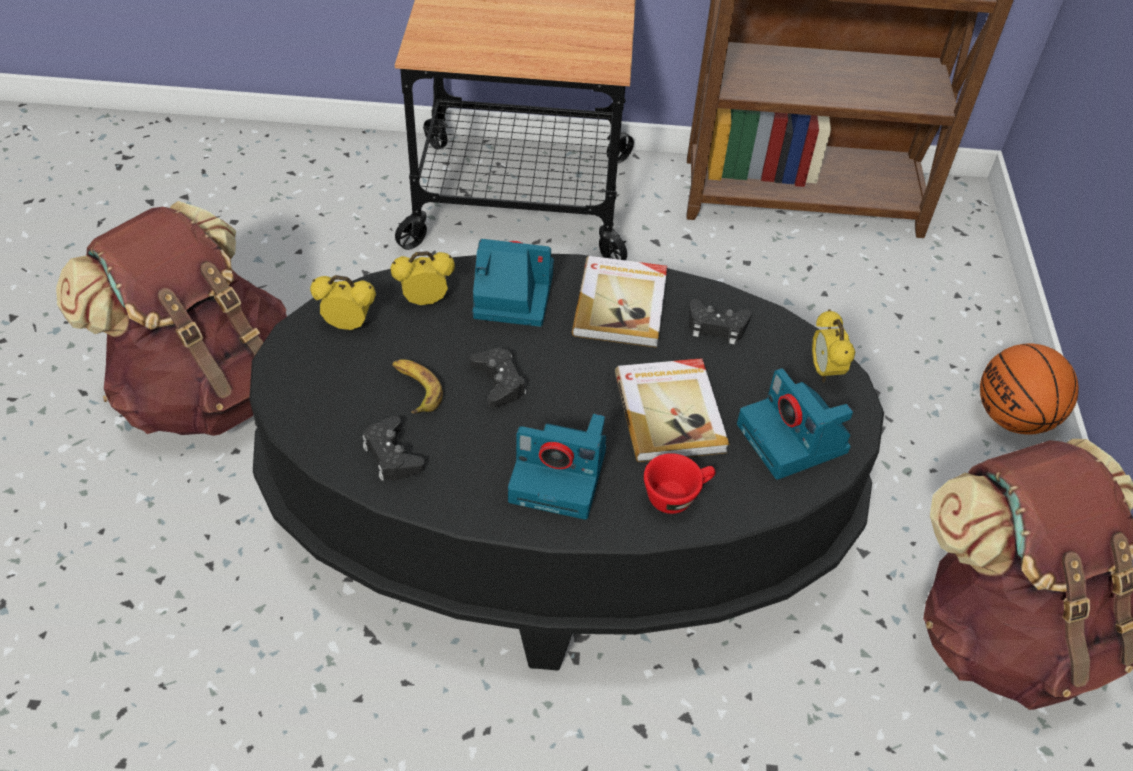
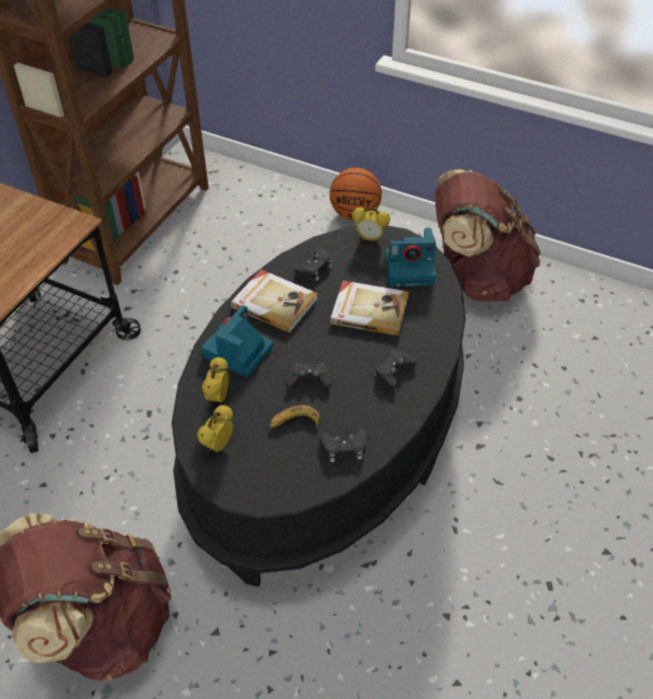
camera: 65 degrees left, 0 degrees up
camera [508,414,606,520] -> black game controller [375,350,417,390]
red cup [644,453,716,514] -> none

